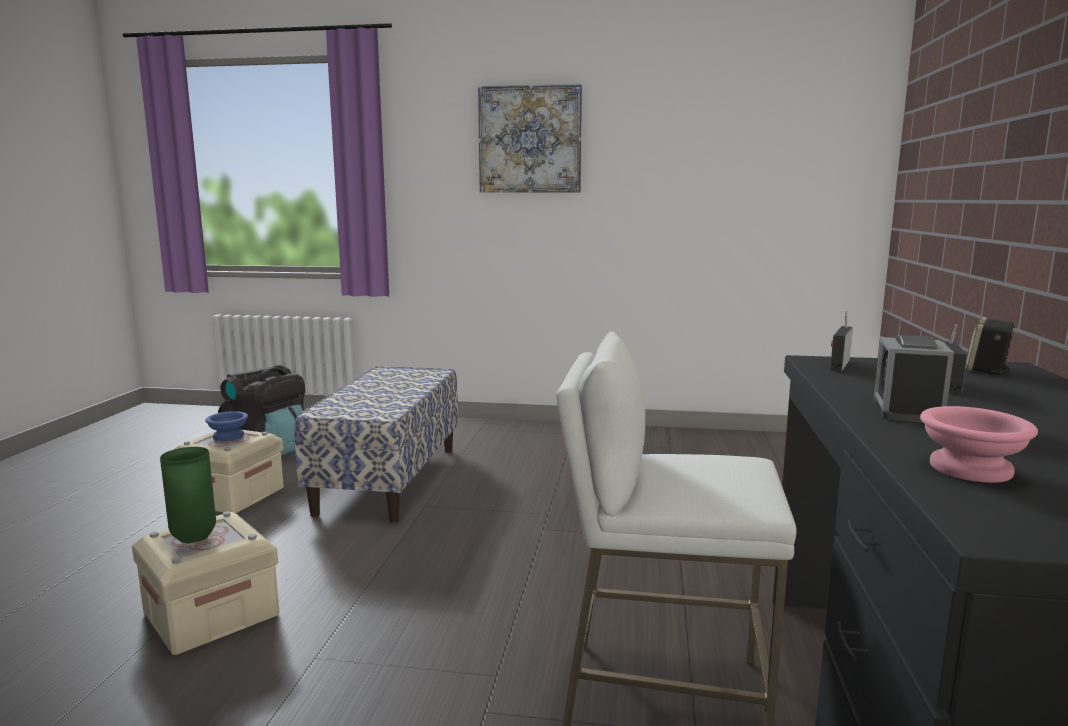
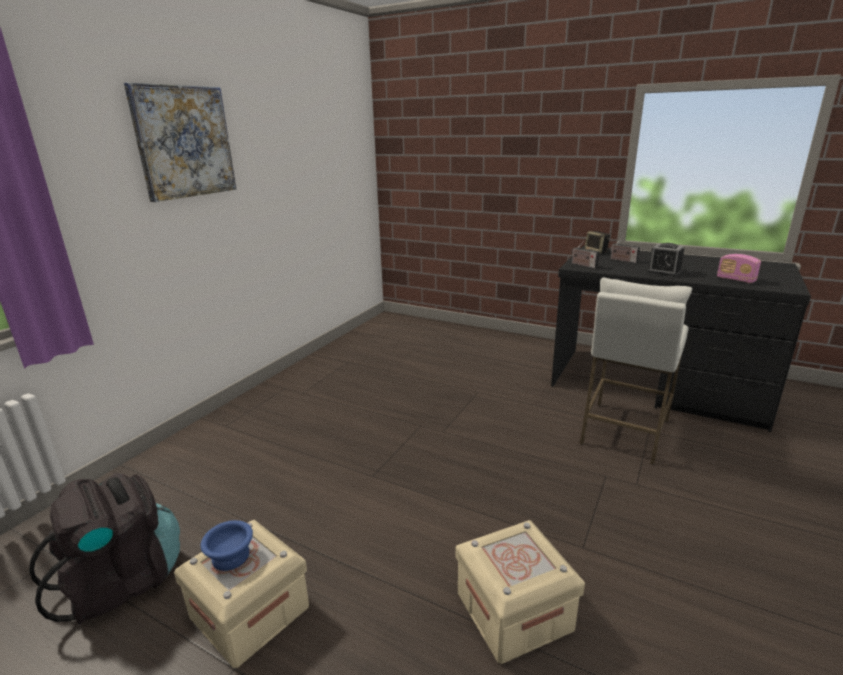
camera: 70 degrees left, 10 degrees up
green vase [160,447,216,543] -> none
bench [294,366,458,523] -> none
pink bowl [920,406,1038,483] -> radio [717,254,761,283]

